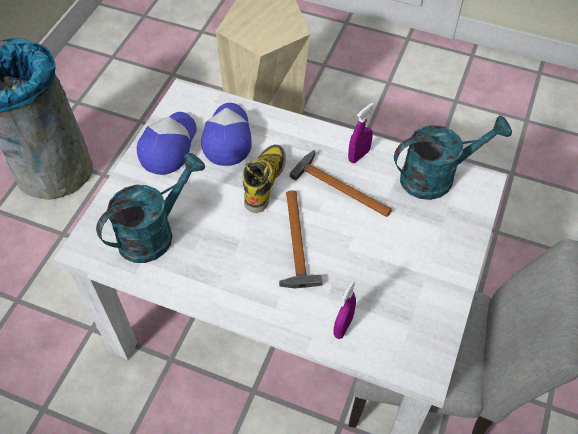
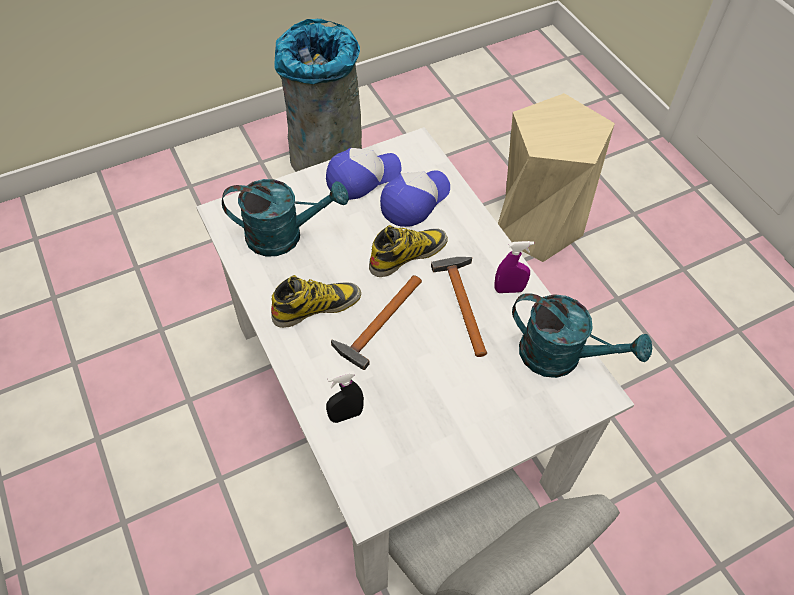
camera: 40 degrees right, 0 degrees up
purple spray bottle [333,280,356,339] -> black spray bottle [326,371,364,423]
none -> boot [271,275,361,328]

